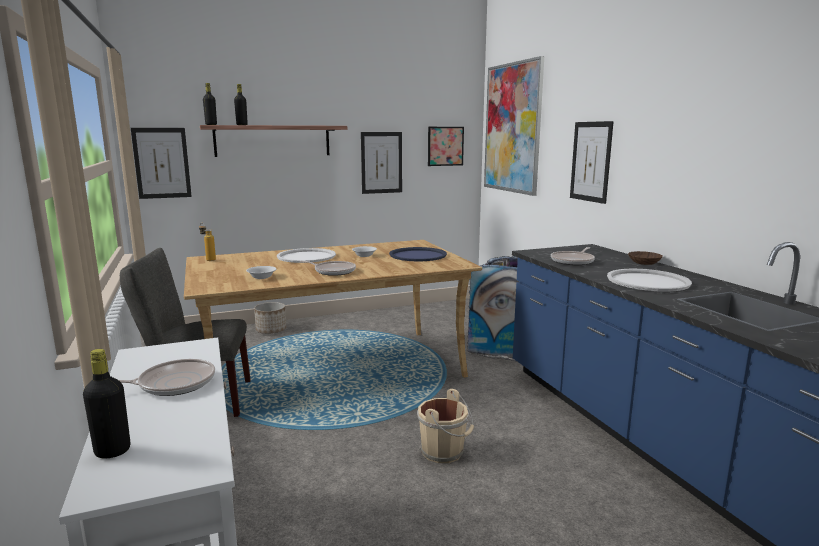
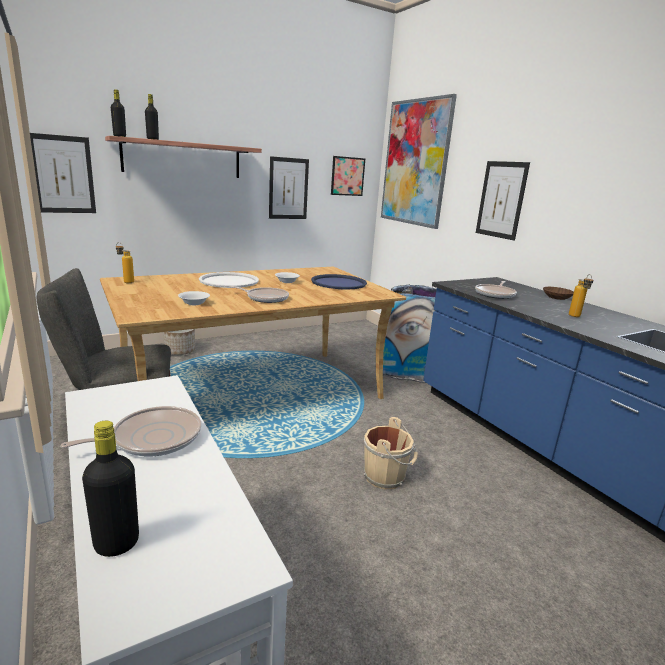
camera: 10 degrees left, 5 degrees up
white tray [607,269,692,292] -> bottle [569,274,593,317]

